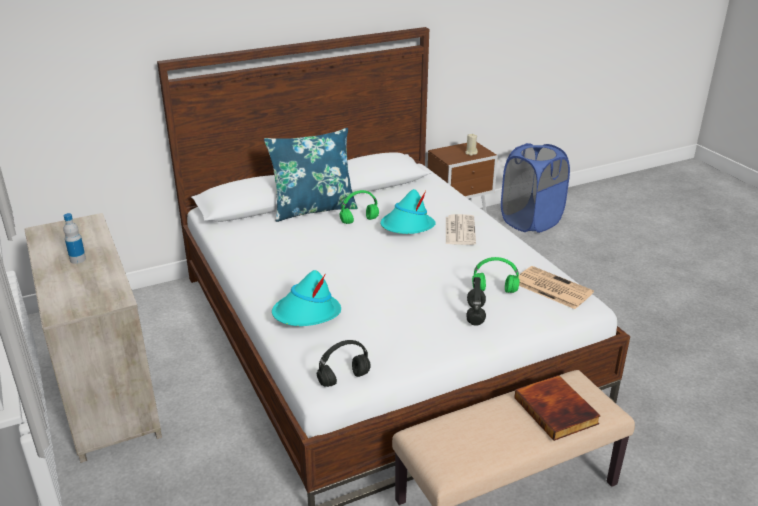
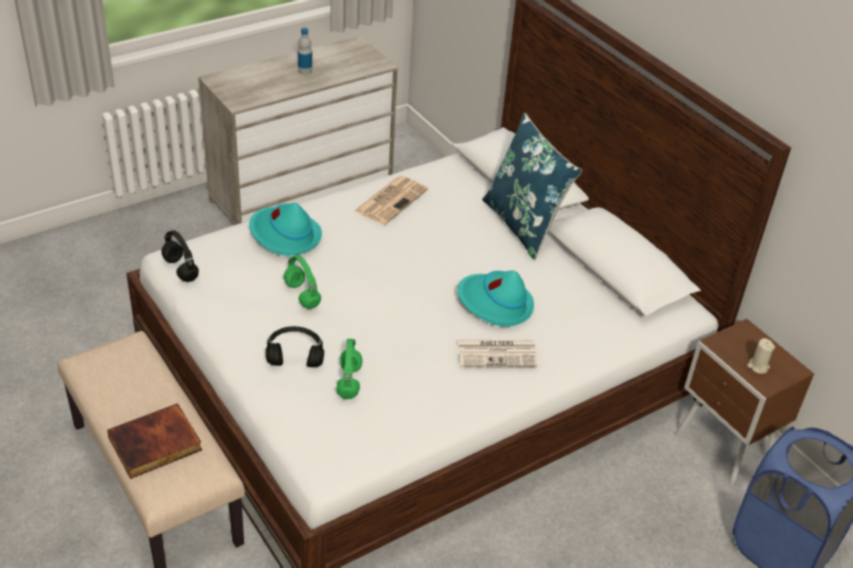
camera: 80 degrees right, 10 degrees up
green headphones [340,190,379,224] -> green headphones moved to [284,255,321,309]
newspaper [518,266,594,309] -> newspaper moved to [355,176,428,225]

